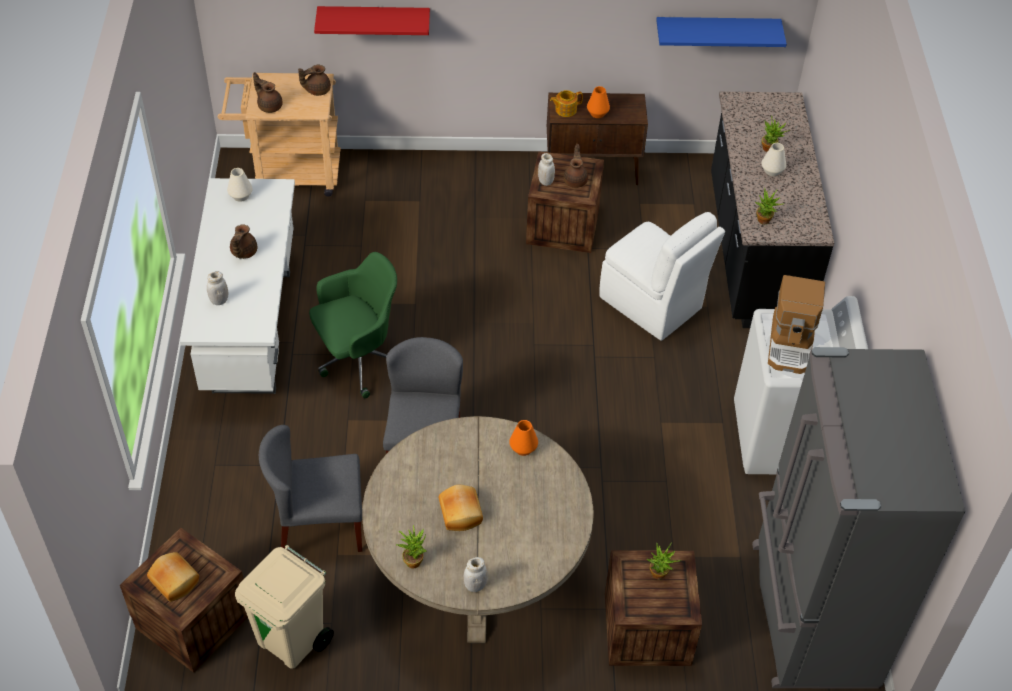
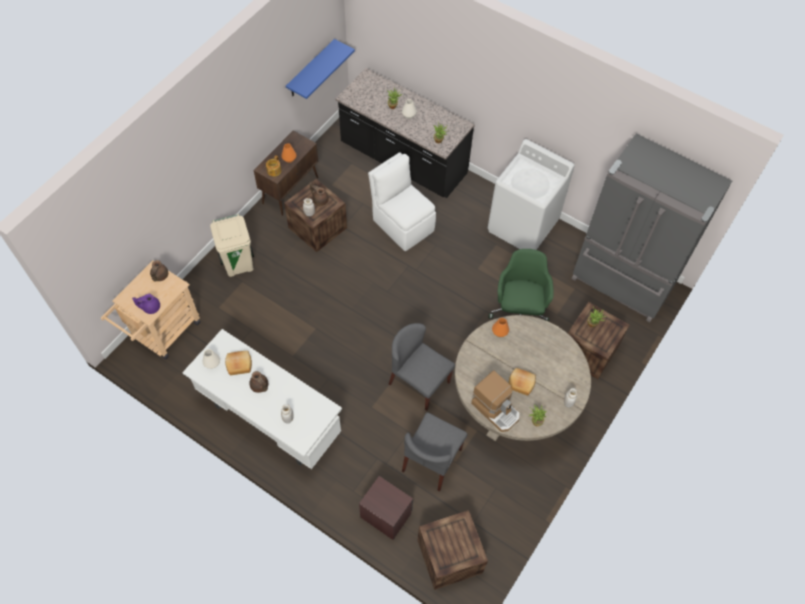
camera: 55 degrees left, 10 degrees up
bread [147,552,199,602] -> bread moved to [225,351,252,375]
beige trash can [235,545,334,669] -> beige trash can moved to [210,214,254,277]
brown teapot [253,72,283,113] -> purple teapot [132,294,160,314]
green office chair [309,252,397,398] -> green office chair moved to [489,249,554,321]
red shelf [314,6,430,35] -> none
white chair [599,212,725,341] -> white chair turned 120 degrees counterclockwise [368,152,436,251]
coffee machine [768,275,825,374] -> coffee machine moved to [471,370,520,432]
none -> brown nightstand [359,476,413,540]

